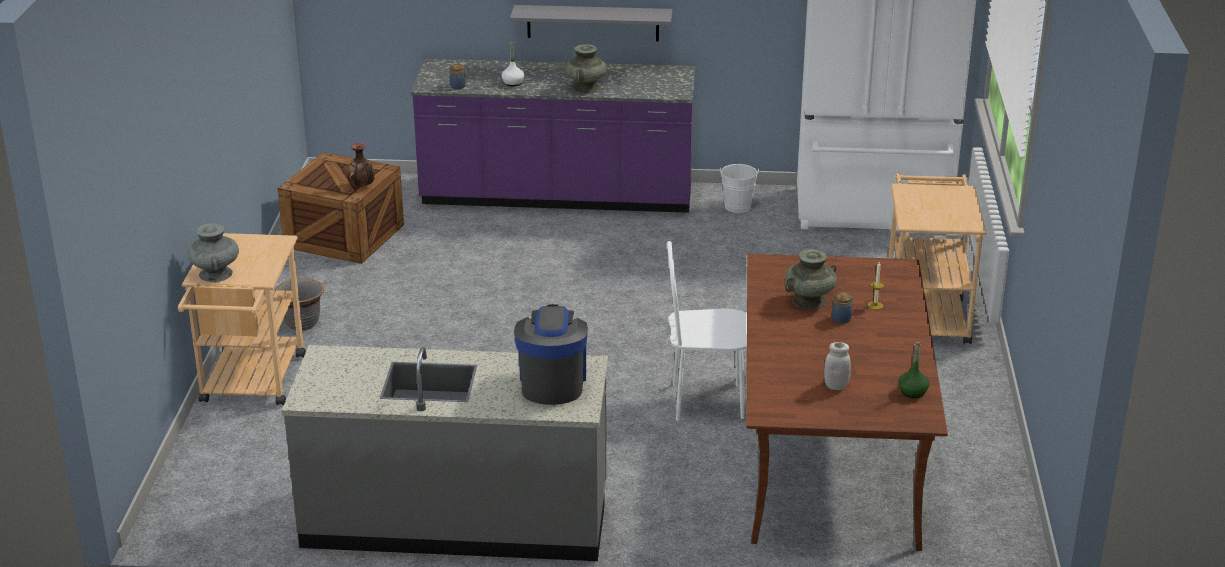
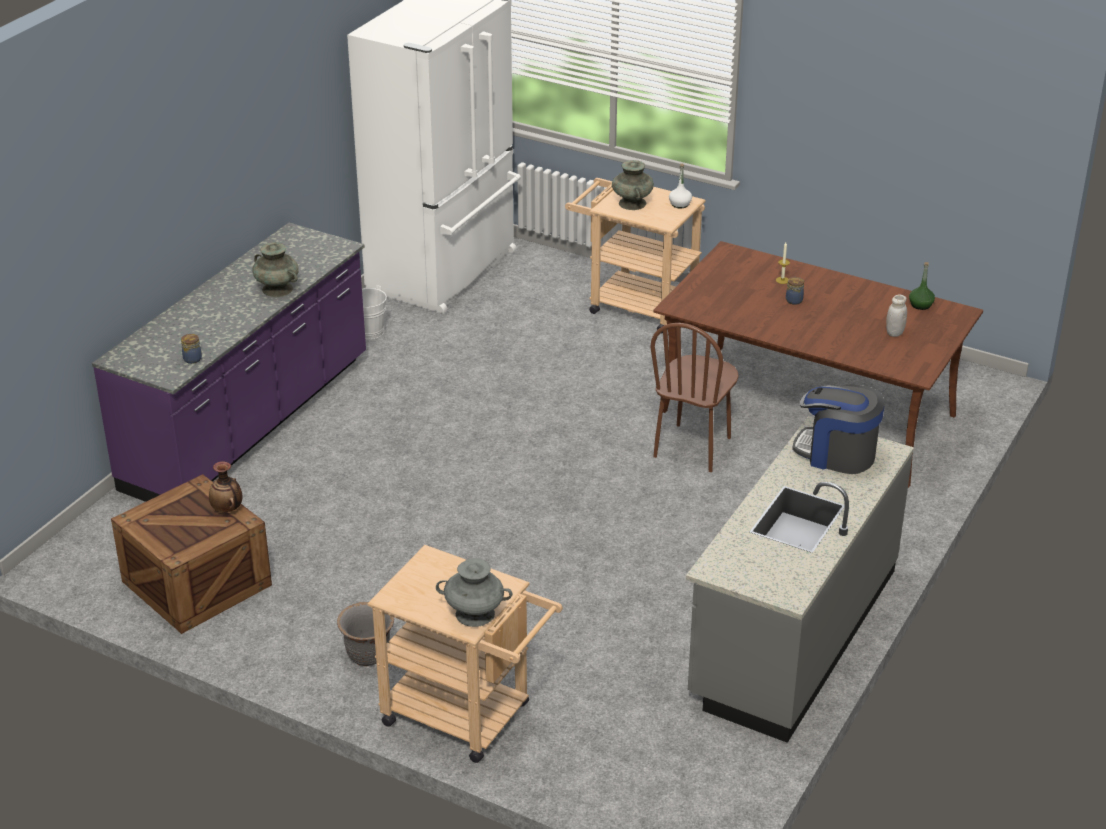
camera: 65 degrees left, 5 degrees up
white bottle [501,42,524,86] -> white bottle moved to [669,164,692,208]
grey shelf [510,5,672,41] -> none
white chair [667,241,747,421] -> brown chair [650,323,739,472]
turquoise vase [785,249,837,309] -> turquoise vase moved to [612,160,654,210]

